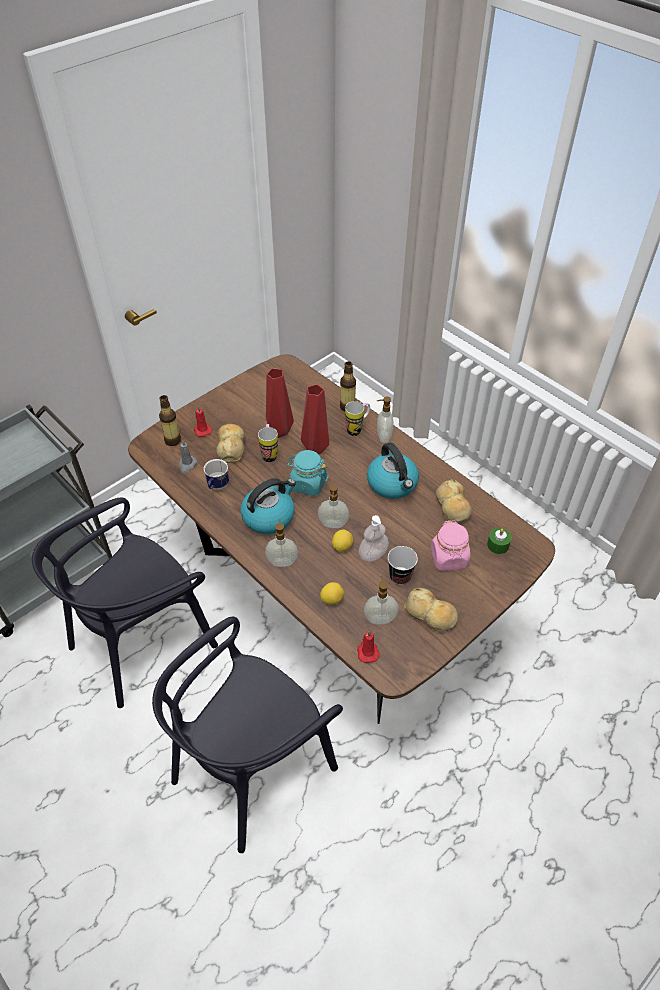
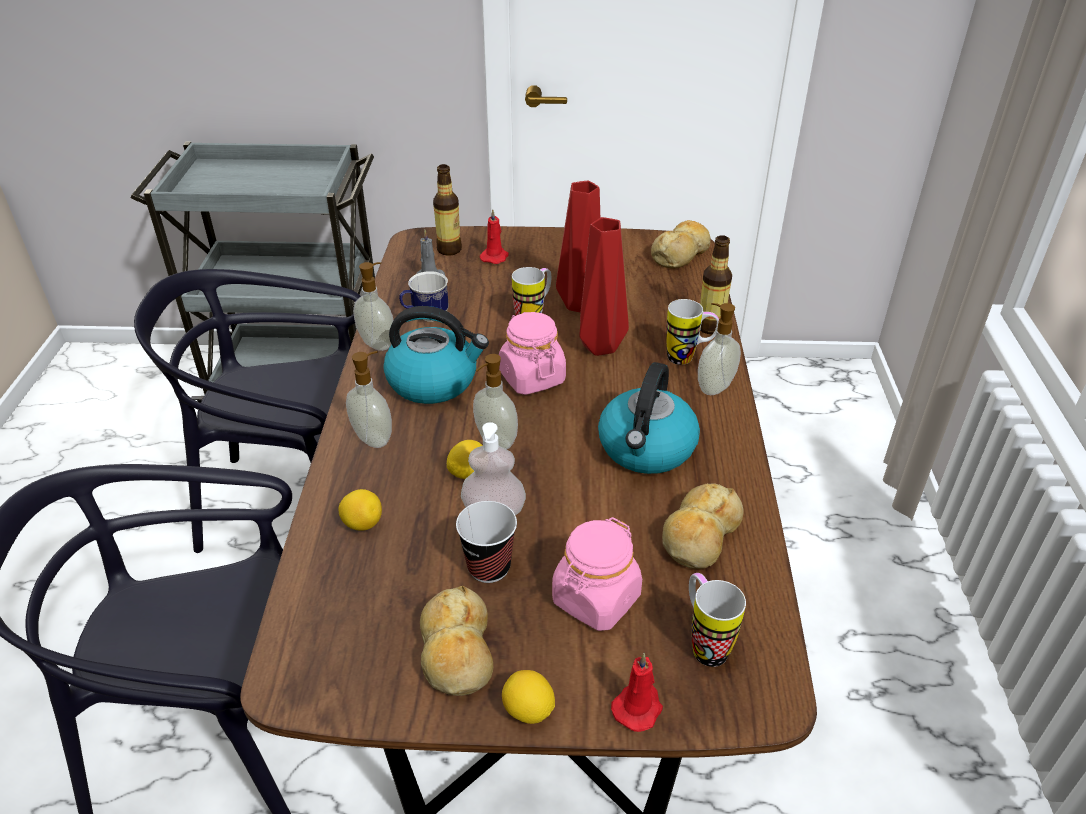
camera: 45 degrees right, 10 degrees down
bread [216,424,245,463] -> bread moved to [651,220,711,269]
turquoise jar [287,450,329,496] -> pink jar [499,312,566,395]
red candle [357,630,380,663] -> red candle moved to [611,653,663,732]
soap dispenser [364,576,399,624] -> soap dispenser moved to [353,262,393,351]
green candle [487,528,512,554] -> mug [689,573,746,667]
none -> lemon [502,670,555,724]

